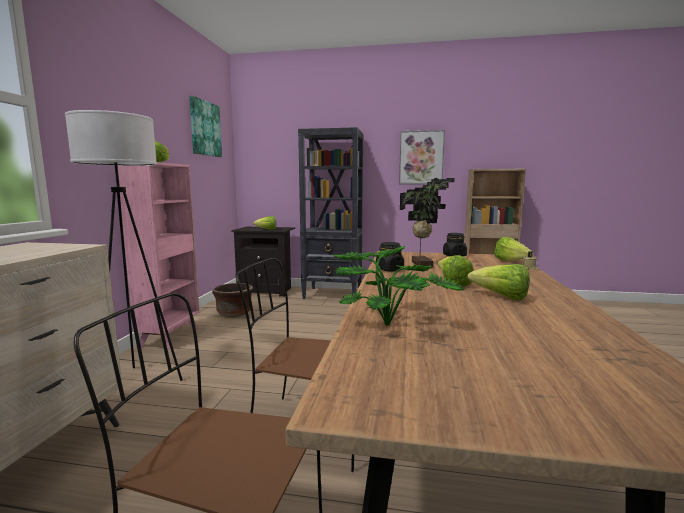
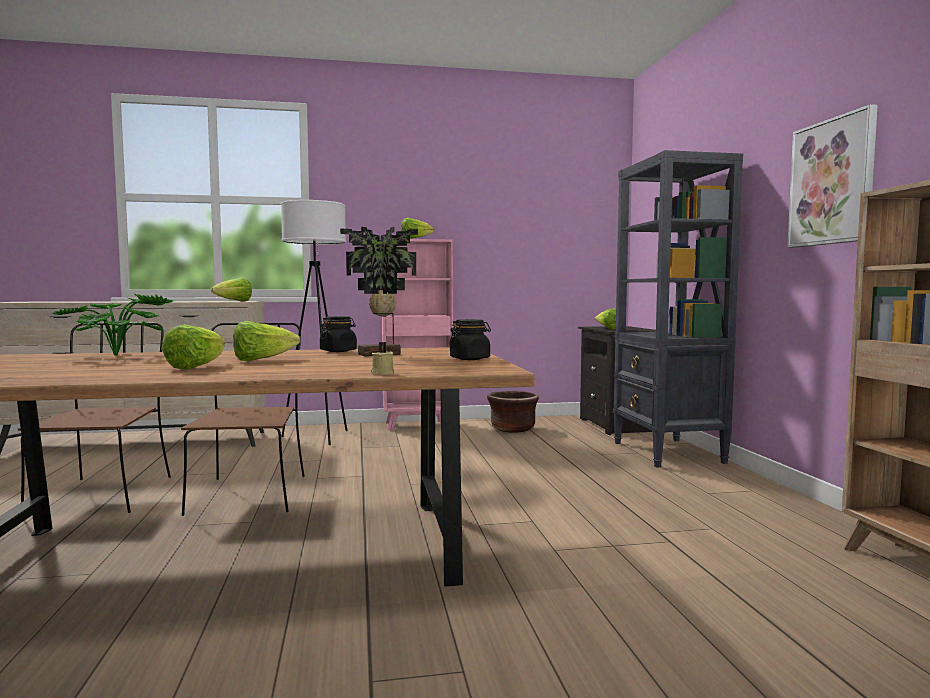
camera: 70 degrees right, 5 degrees down
picture [189,96,222,157] -> none
lettuce [494,237,534,261] -> lettuce moved to [211,278,252,301]

